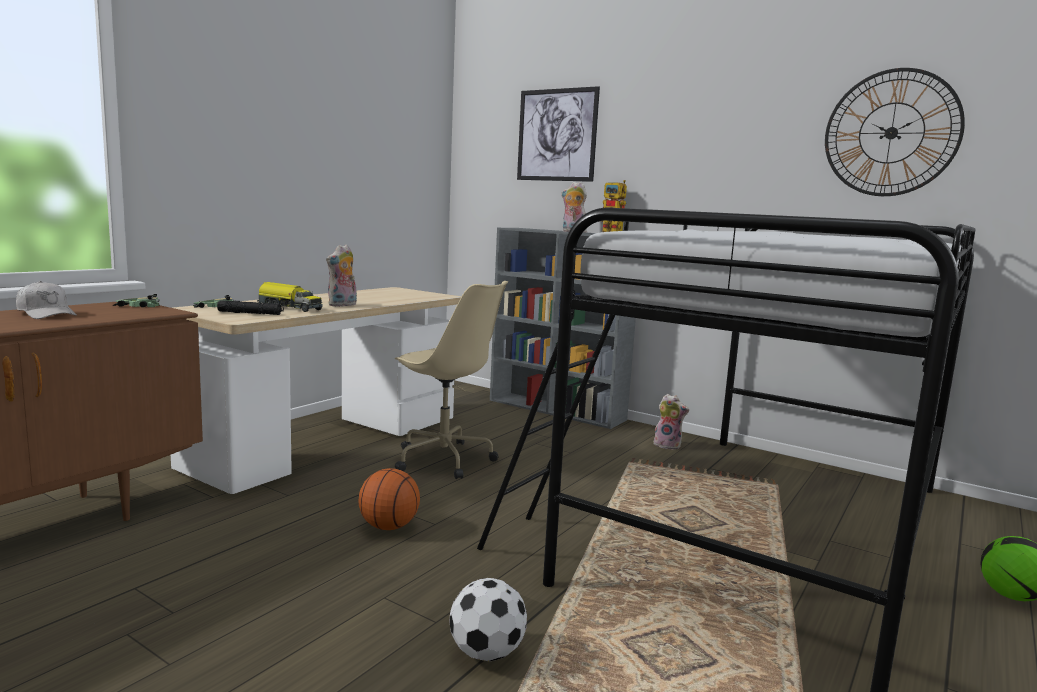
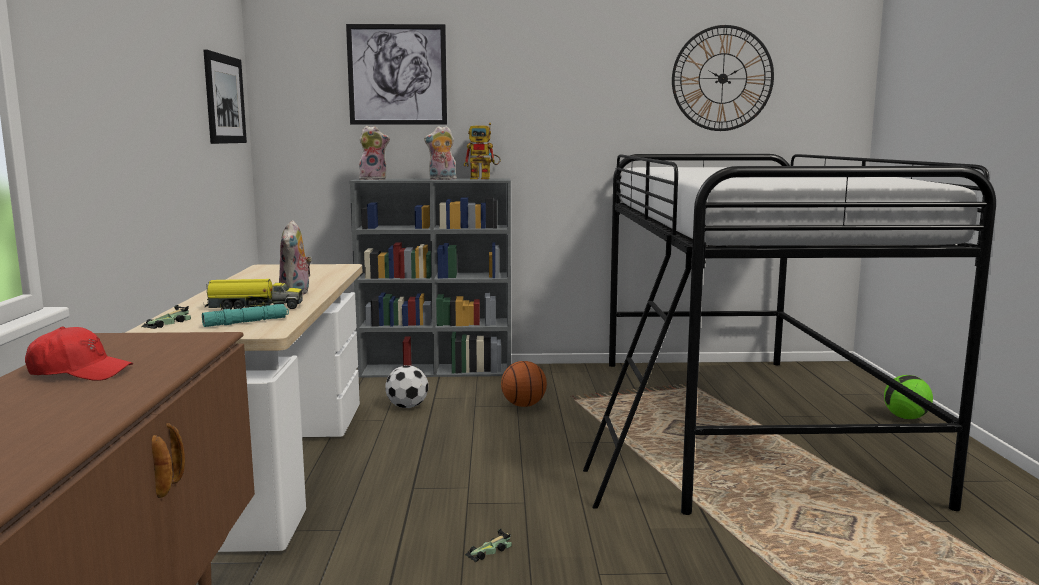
camera: 35 degrees left, 0 degrees up
white cap [16,281,77,319] -> red cap [25,326,133,381]
toy car [112,294,160,307] -> toy car moved to [465,528,512,562]
black flashlight [217,300,284,315] -> turquoise flashlight [202,304,289,327]
basketball [358,468,420,530] -> basketball moved to [501,361,547,407]
beige office chair [395,281,508,479] -> none
football [450,578,527,662] -> football moved to [385,365,428,408]
plush toy [653,394,689,450] -> plush toy moved to [359,126,390,180]
none -> picture [204,50,247,144]

